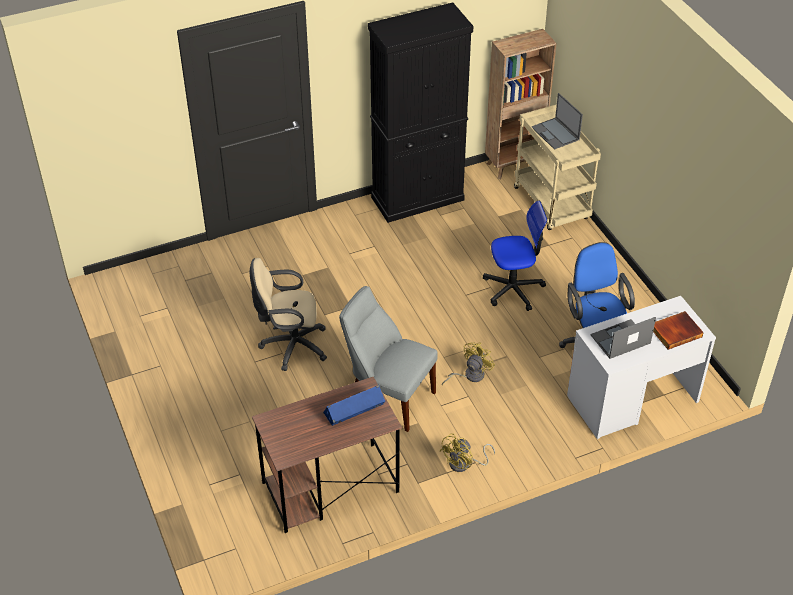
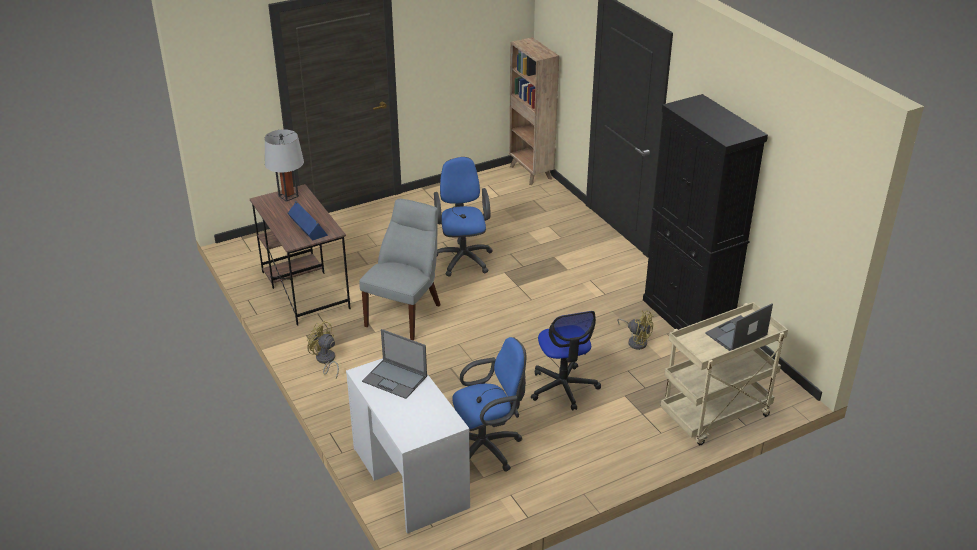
camera: 85 degrees right, 10 degrees down
beige office chair [250,258,327,371] -> blue office chair [434,157,493,277]
yellow fan [442,342,495,385] -> yellow fan moved to [617,310,654,350]
brown bookcase [485,29,557,180] -> brown bookcase moved to [509,37,559,185]
laptop [591,317,656,359] -> laptop turned 150 degrees clockwise [362,329,427,399]
book [653,311,704,350] -> none
none -> grey table lamp [265,129,304,202]

